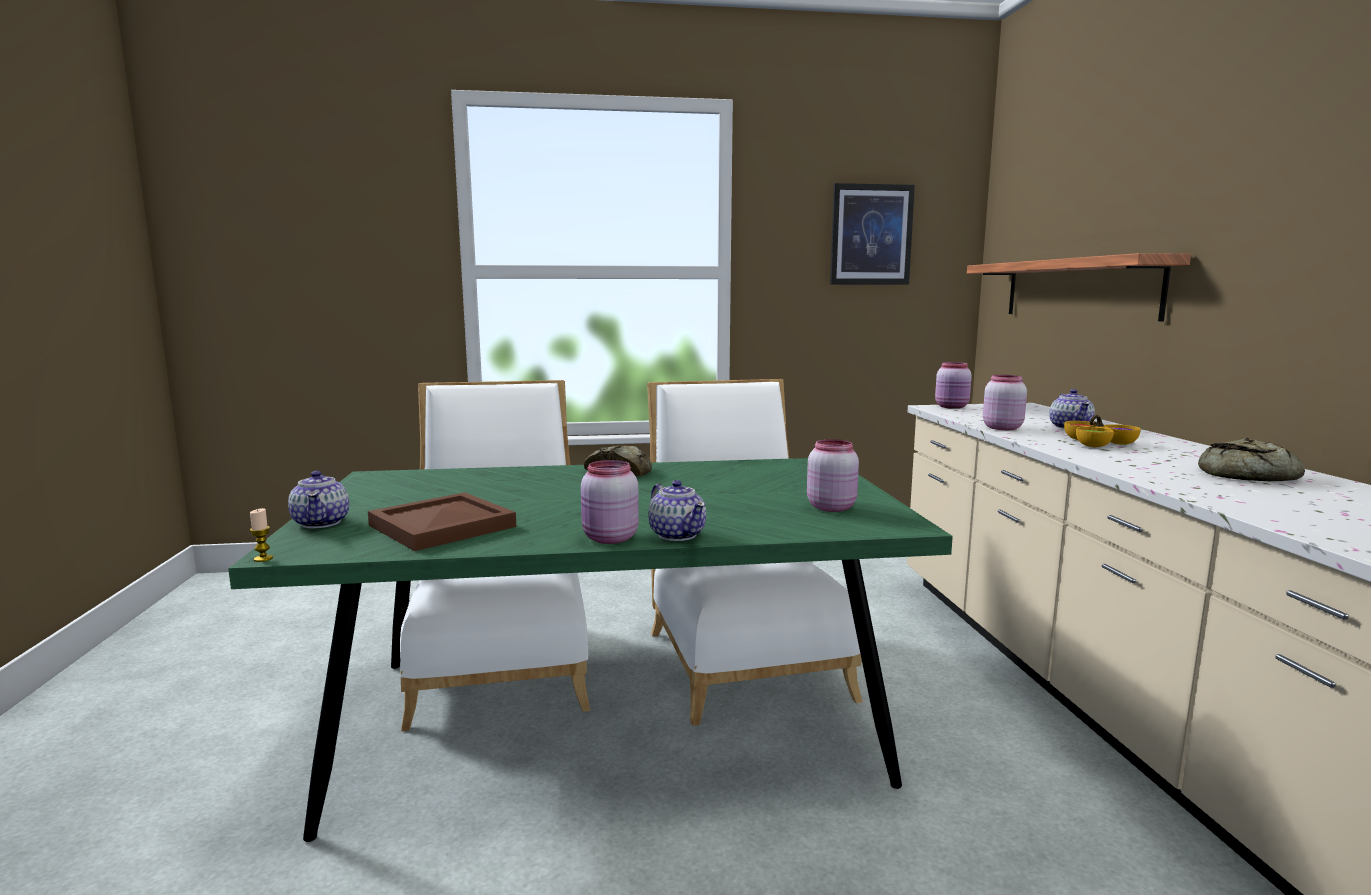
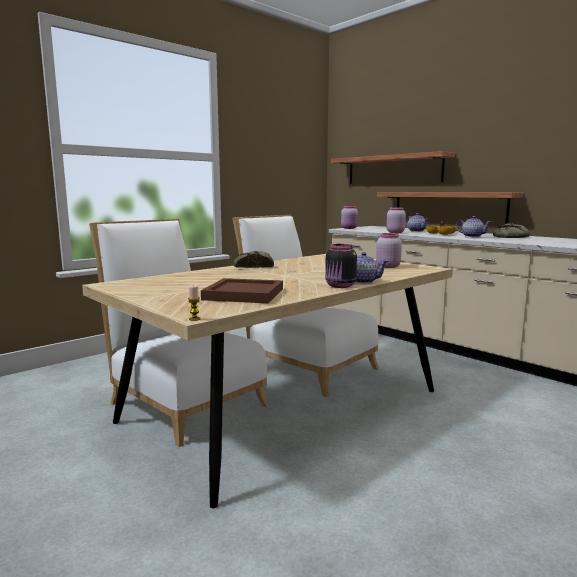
camera: 35 degrees left, 0 degrees up
green dining table [228,458,953,842] -> beige dining table [82,254,453,508]
teapot [288,471,349,528] -> teapot moved to [455,216,491,237]
pink jar [581,460,639,544] -> black jar [325,244,357,288]
picture [830,183,915,285] -> none
none -> shelf [377,192,523,224]

